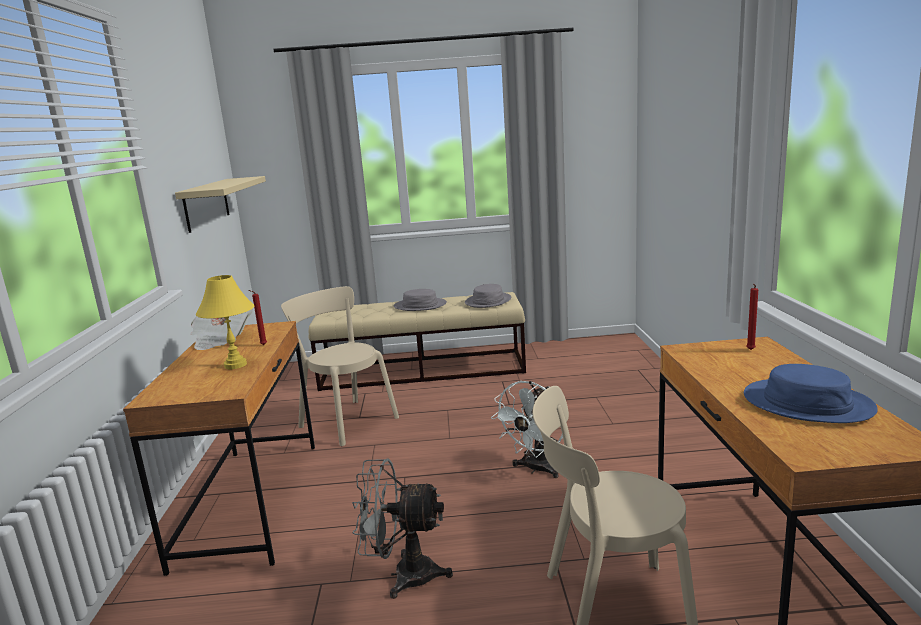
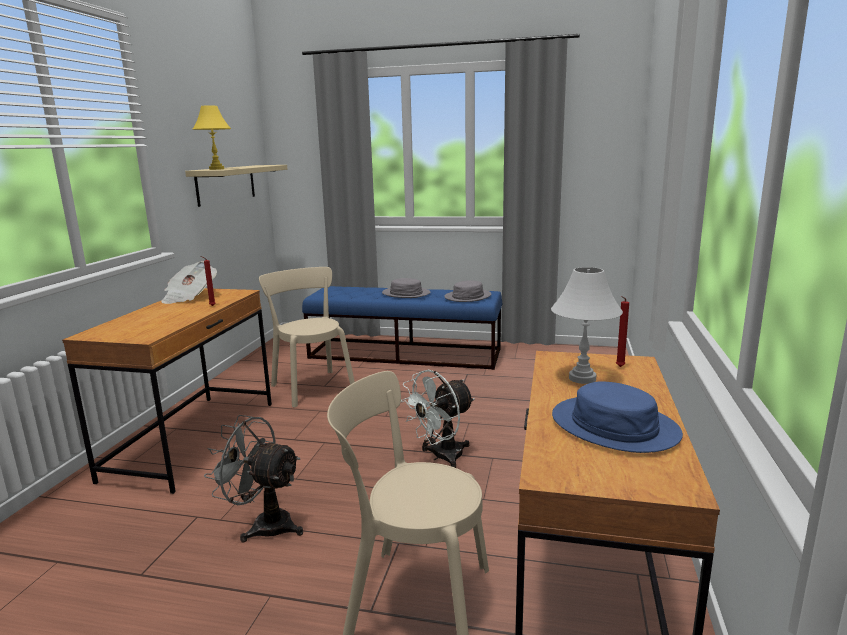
camera: 15 degrees right, 0 degrees up
yellow table lamp [196,275,254,369] -> yellow table lamp moved to [193,105,231,170]
beige bench [308,292,526,391] -> blue bench [302,286,503,370]
none -> white table lamp [551,267,623,384]

